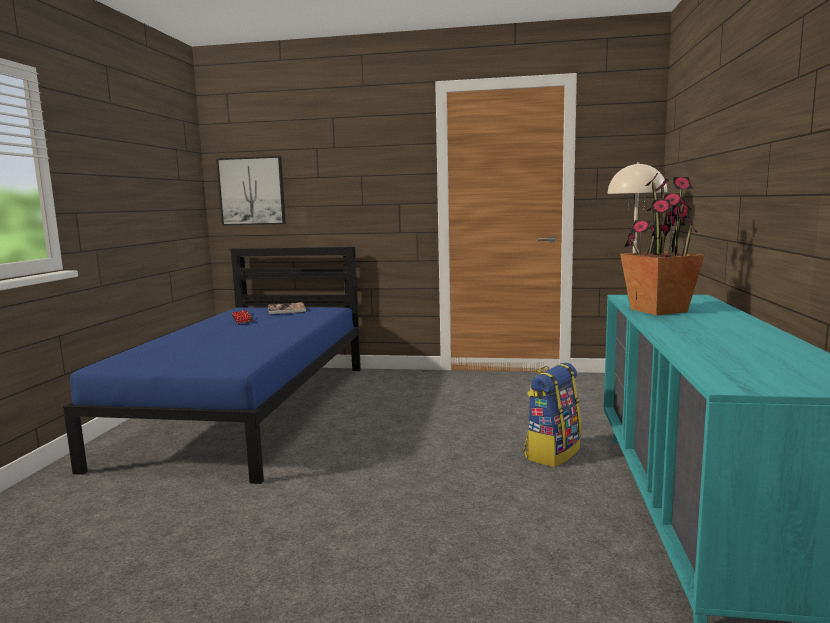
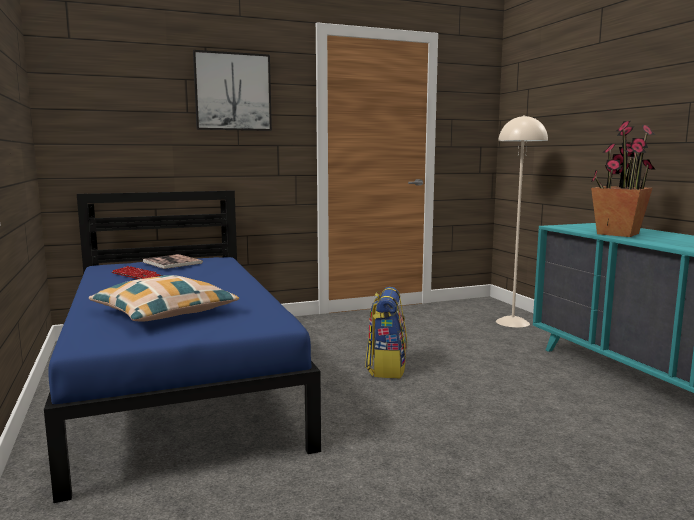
camera: 30 degrees left, 0 degrees up
picture [216,156,286,226] -> picture moved to [193,50,272,131]
backpack [523,363,581,467] -> backpack moved to [365,287,407,378]
none -> pillow [89,275,239,322]

